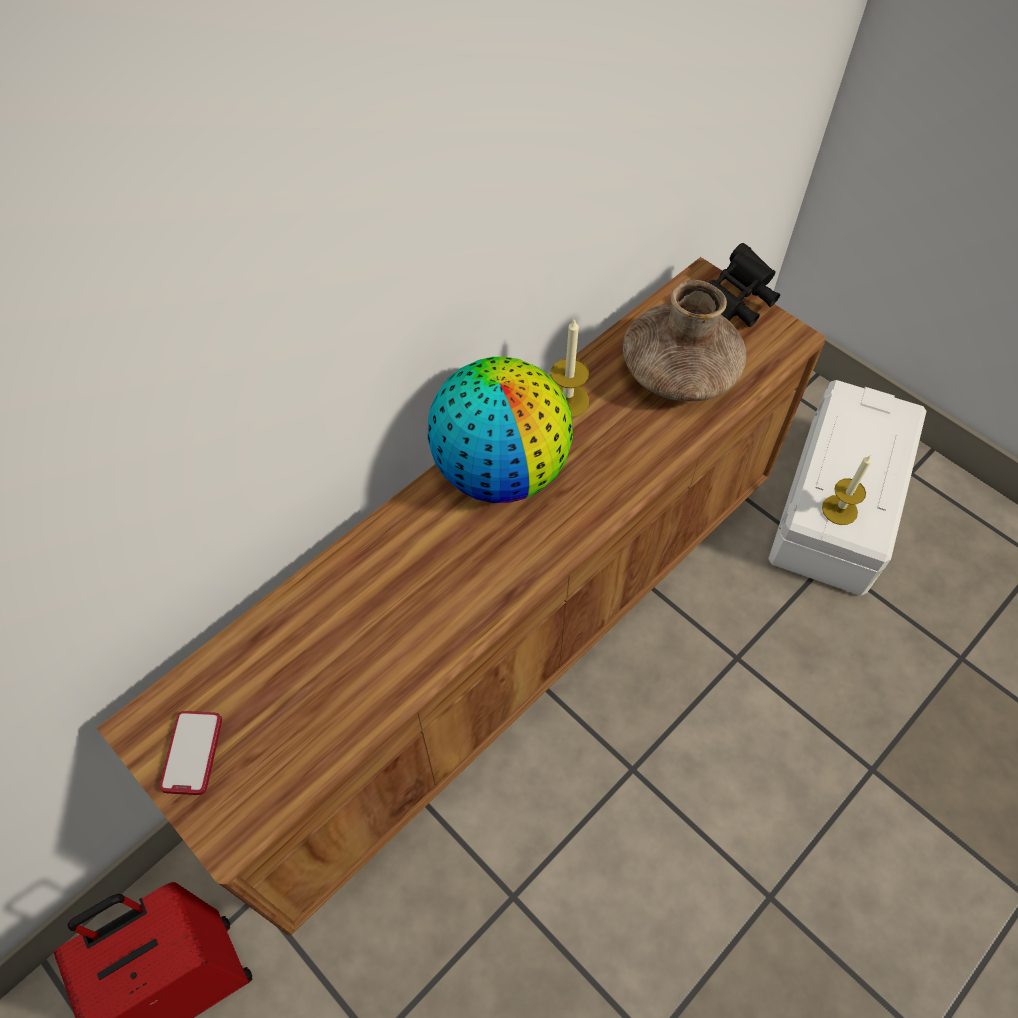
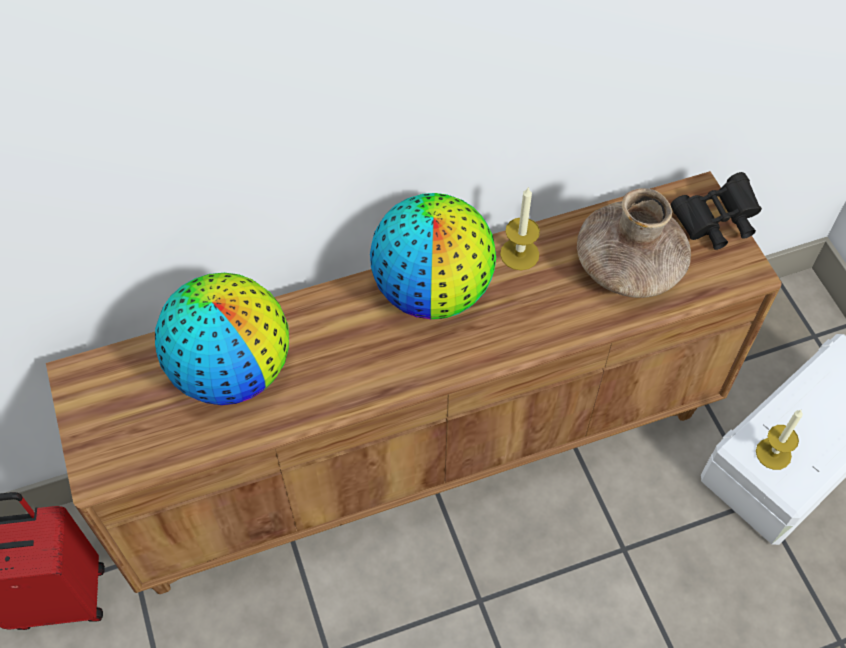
camera: 25 degrees right, 0 degrees up
phone [160,711,222,795] -> none
none -> globe [155,273,289,405]

